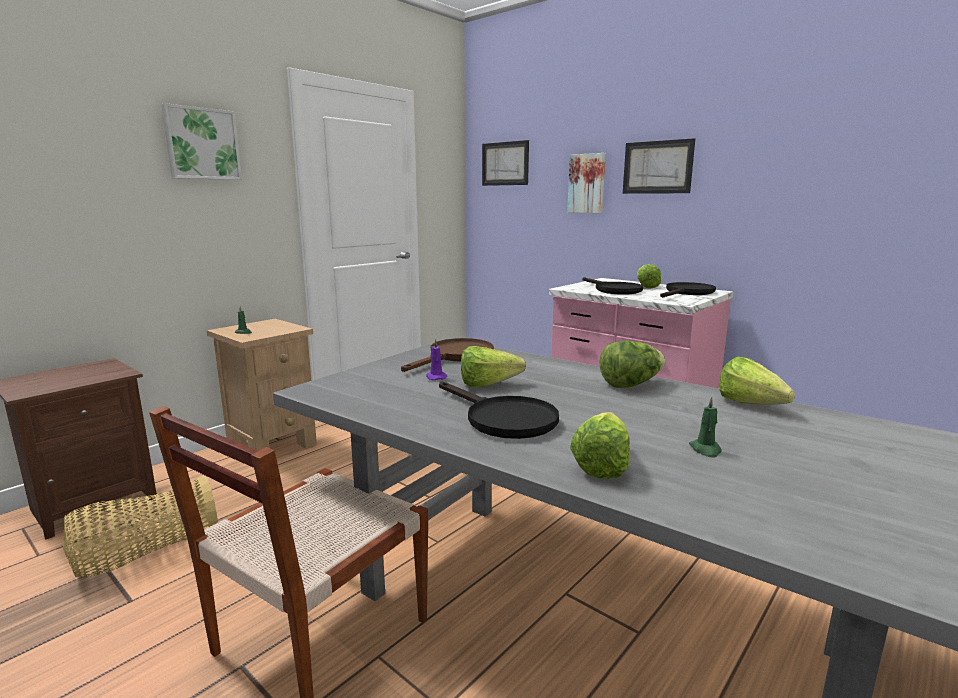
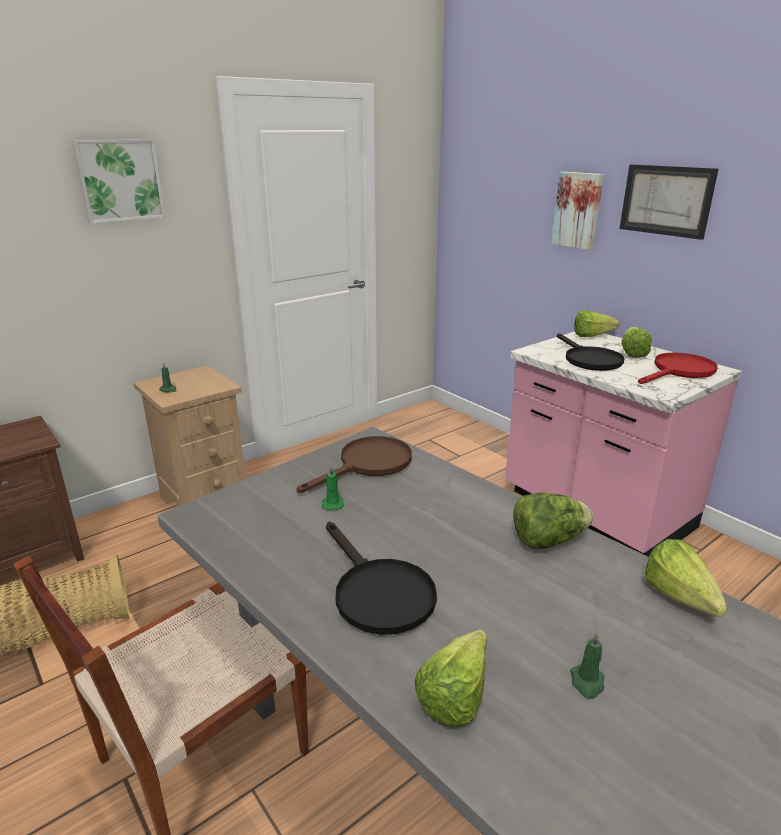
camera: 10 degrees right, 10 degrees up
purple candle [426,339,447,380] -> green candle [322,466,345,510]
lettuce [461,346,526,387] -> lettuce moved to [574,310,619,337]
picture [482,140,529,186] -> none
black frying pan [660,282,716,297] -> red frying pan [638,352,717,384]

